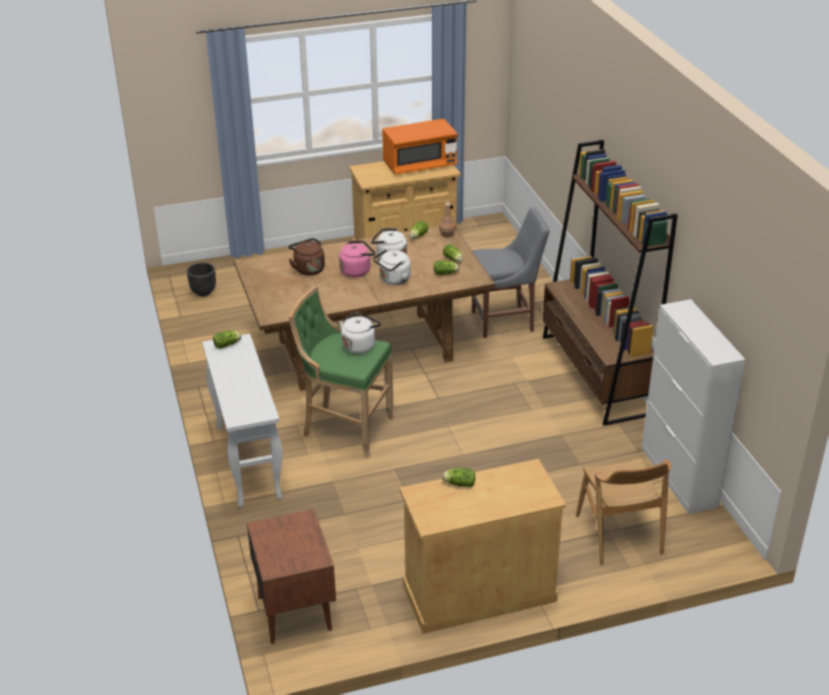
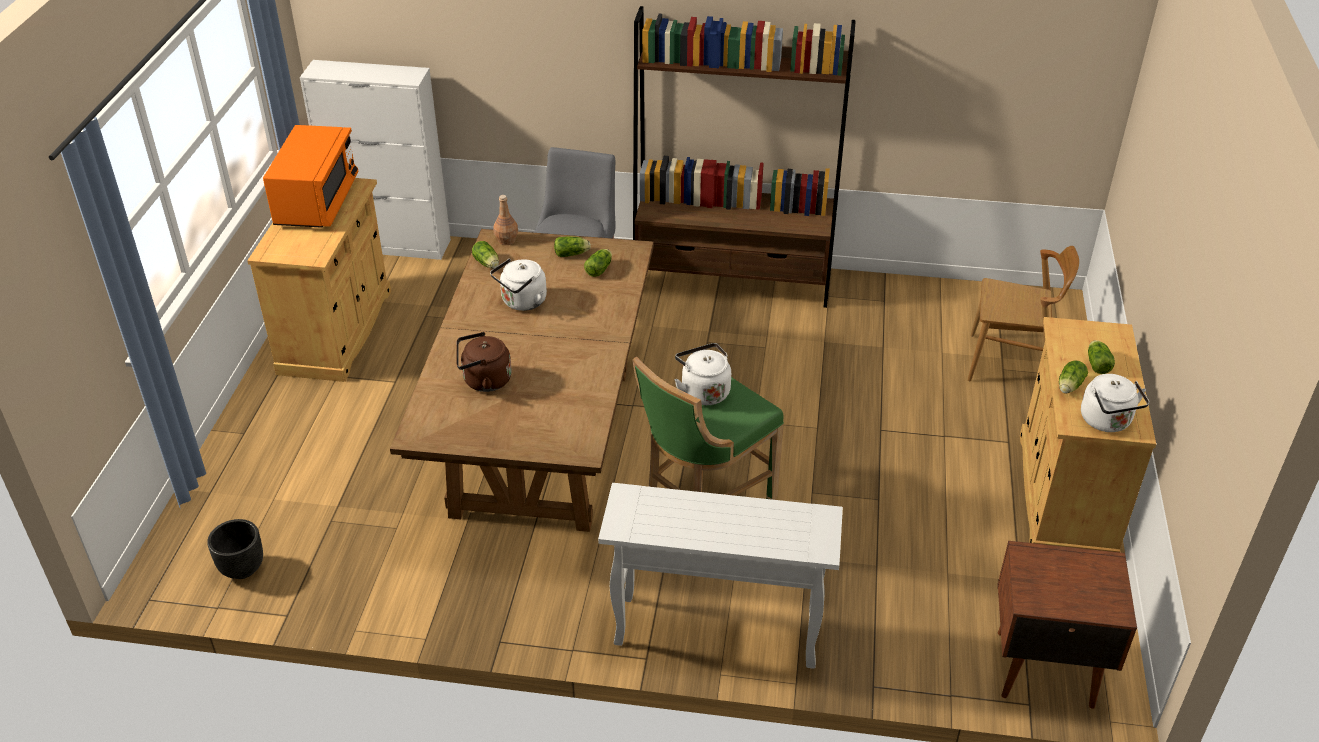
camera: 65 degrees left, 5 degrees up
lettuce [213,331,241,348] -> lettuce moved to [1088,340,1115,374]
pink kettle [339,240,375,277] -> none
white kettle [373,250,411,285] -> white kettle moved to [1081,374,1150,432]
white cabinet [642,299,746,514] -> white cabinet moved to [300,60,451,260]

